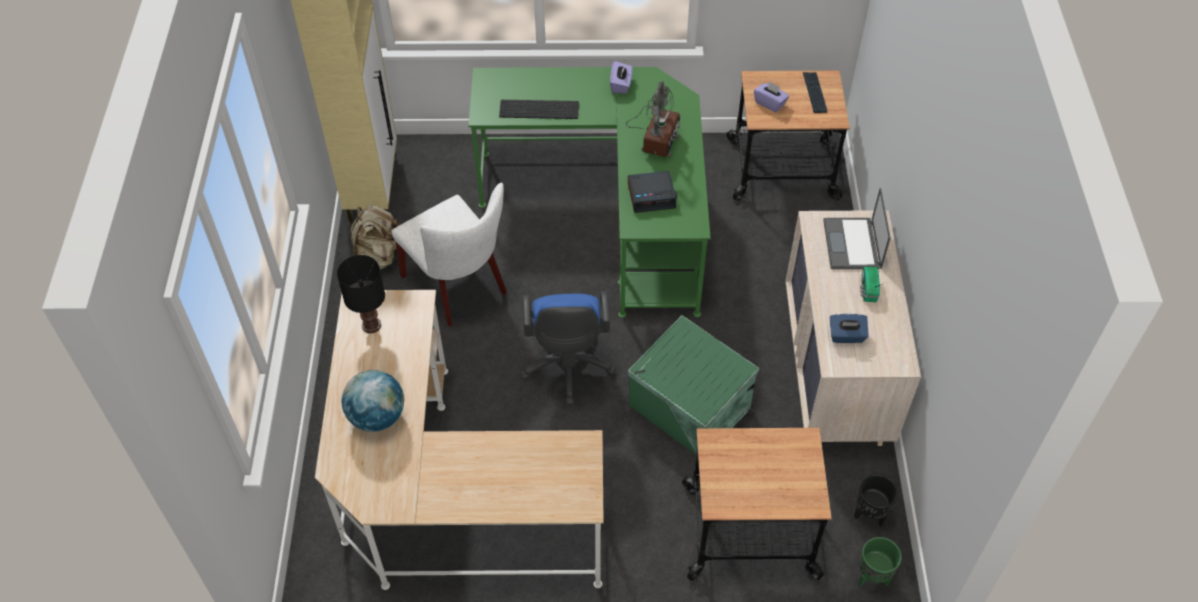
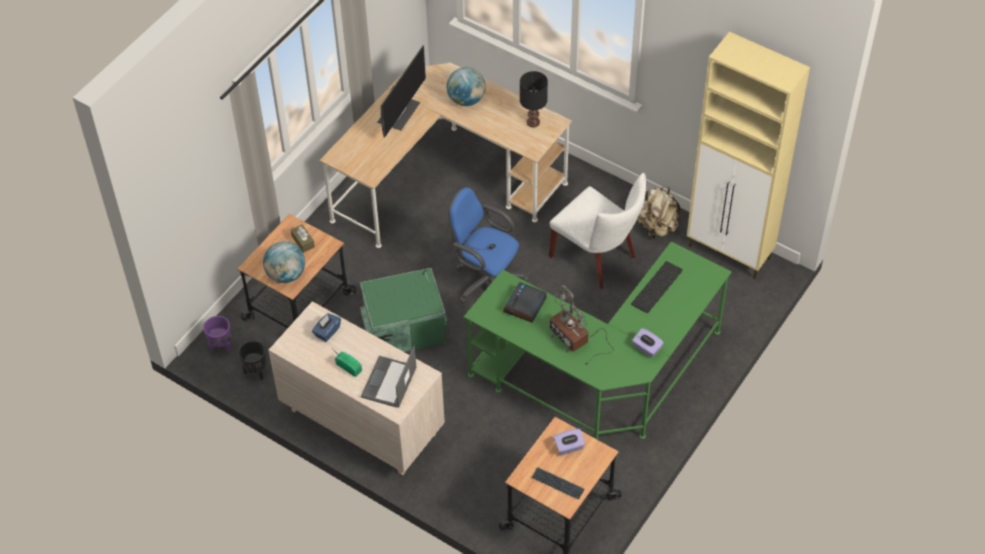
camera: 125 degrees right, 0 degrees up
white chair [392,183,507,326] -> white chair turned 135 degrees counterclockwise [549,173,646,289]
laptop [823,188,891,269] -> laptop turned 105 degrees counterclockwise [361,346,417,408]
green planter [859,537,902,586] -> purple planter [203,316,231,353]
none -> globe [263,241,305,283]
none -> brown tissue box [291,224,315,253]
none -> monitor [378,45,426,138]

